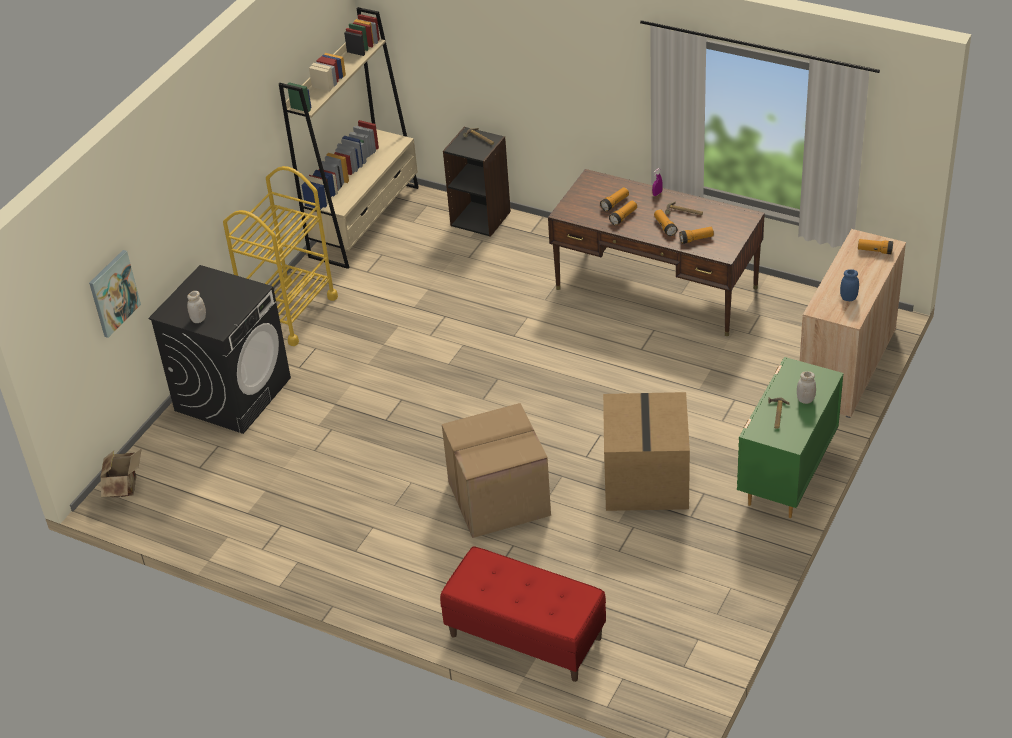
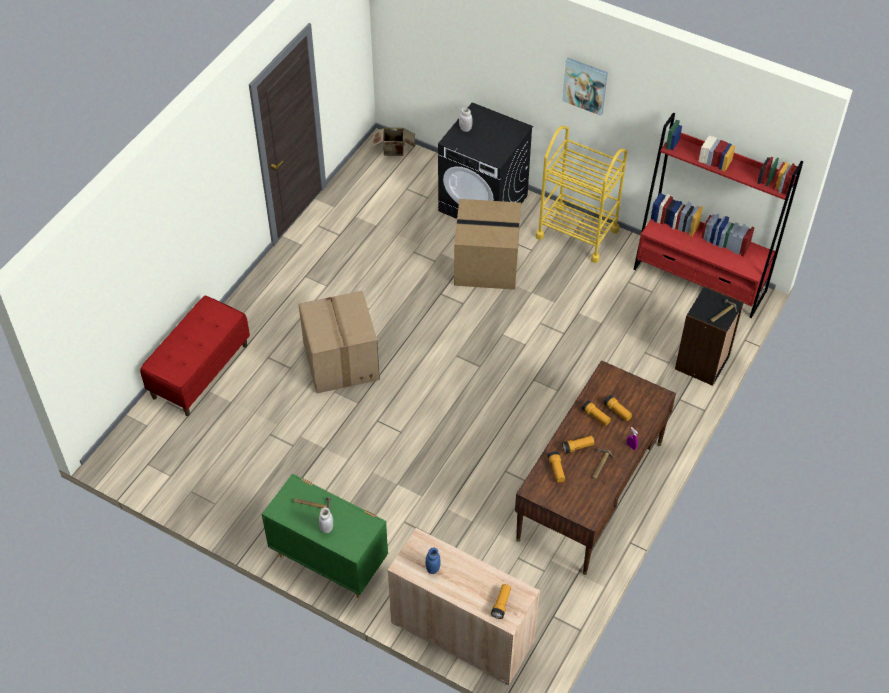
camera: 90 degrees right, 10 degrees up
picture [89,250,141,338] -> picture moved to [562,58,608,116]
beige bookcase [279,7,419,269] -> red bookcase [634,113,803,318]
cardboard box [603,392,690,511] -> cardboard box moved to [454,199,521,290]

